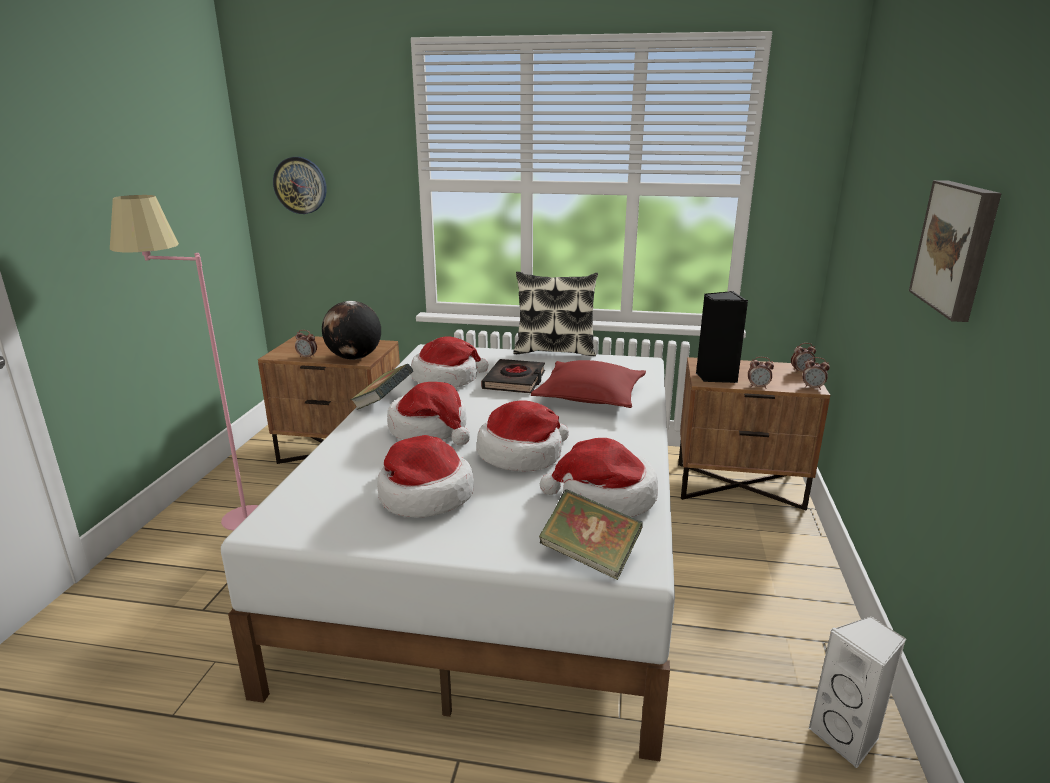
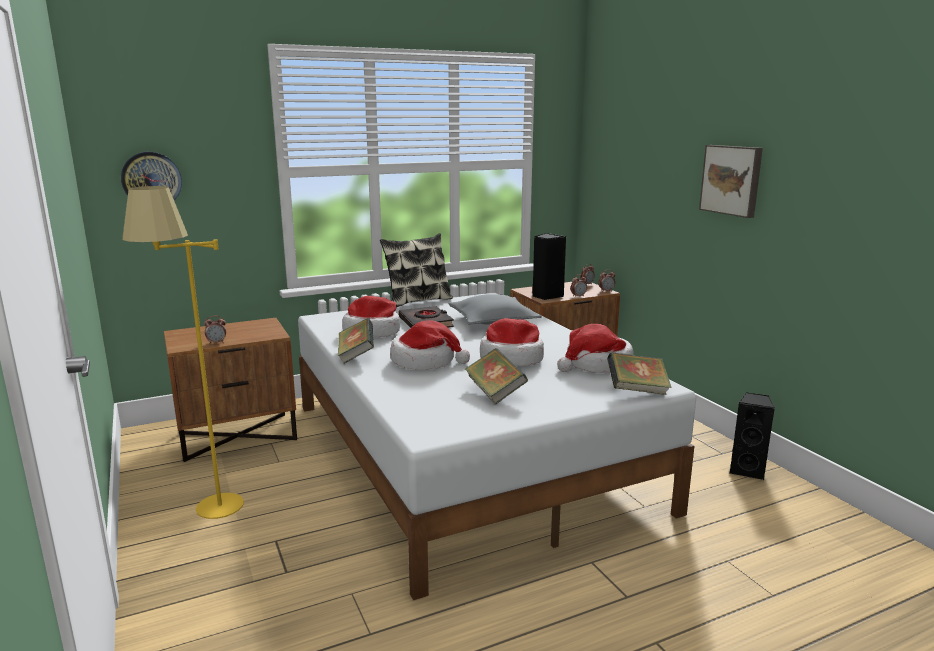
camera: 35 degrees left, 5 degrees down
pink floor lamp [110,195,259,531] -> yellow floor lamp [122,186,244,519]
globe [322,301,381,360] -> none
hat [377,435,474,518] -> book [464,348,528,405]
red pillow [531,360,646,408] -> grey pillow [448,294,542,325]
white speaker [809,616,906,768] -> black speaker [730,392,775,480]

